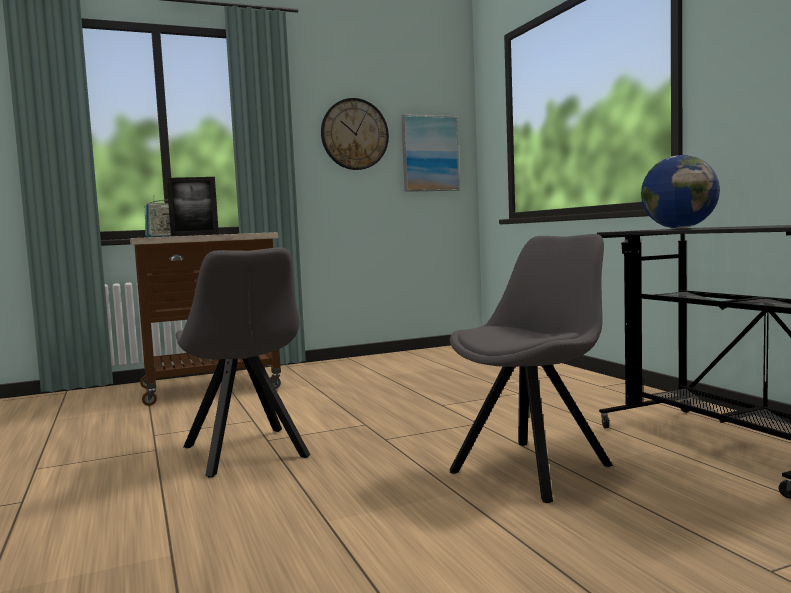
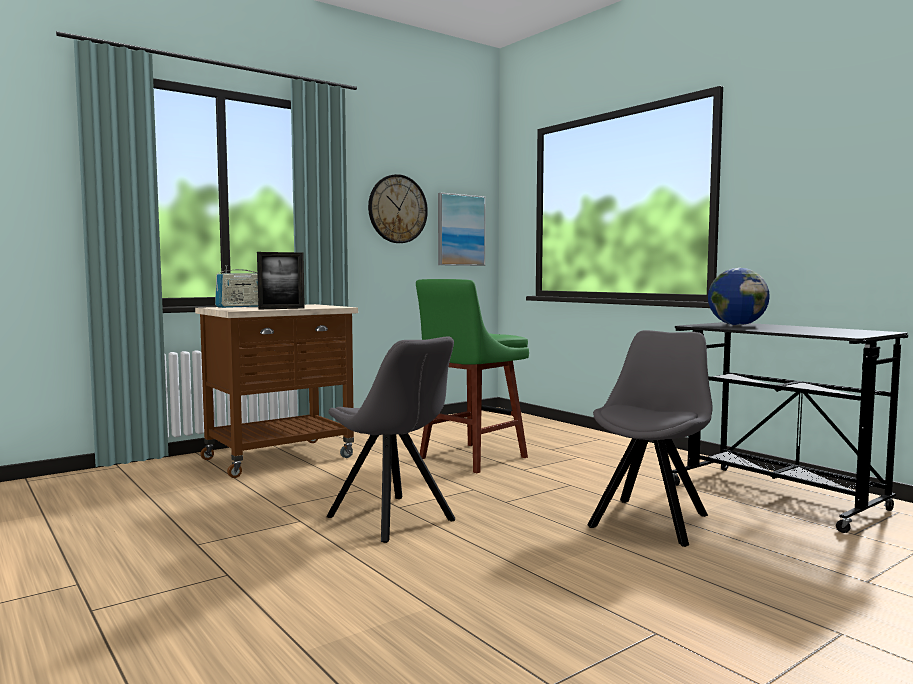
camera: 15 degrees left, 0 degrees up
none -> green stool [416,279,529,473]

